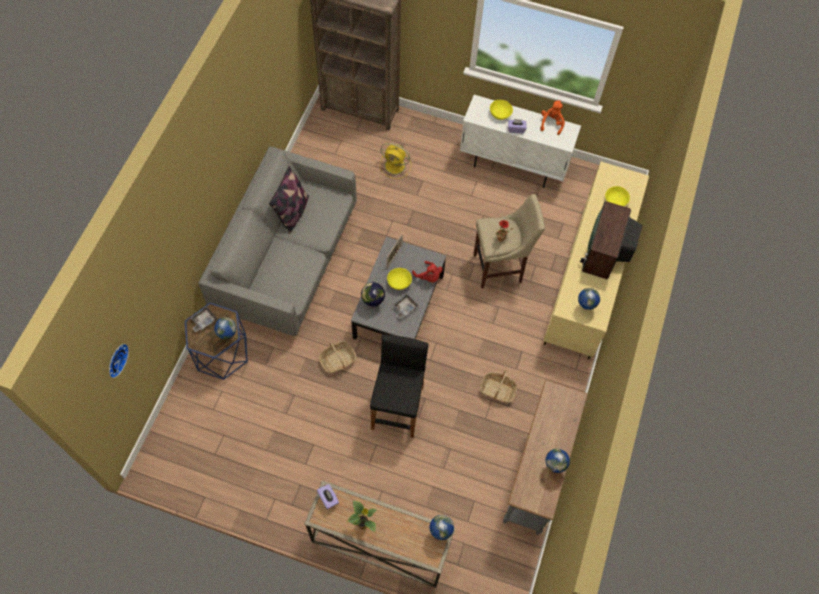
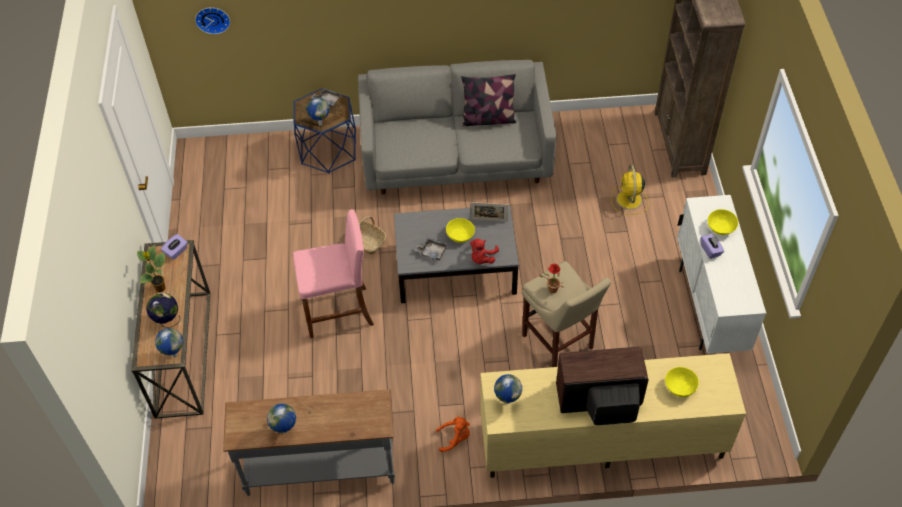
camera: 70 degrees right, 10 degrees down
globe [361,282,385,308] -> globe moved to [146,293,180,328]
black stool [370,334,428,438] -> pink stool [293,209,374,338]
basket [480,370,517,403] -> none
orange plush toy [540,100,565,135] -> orange plush toy moved to [436,417,470,452]

